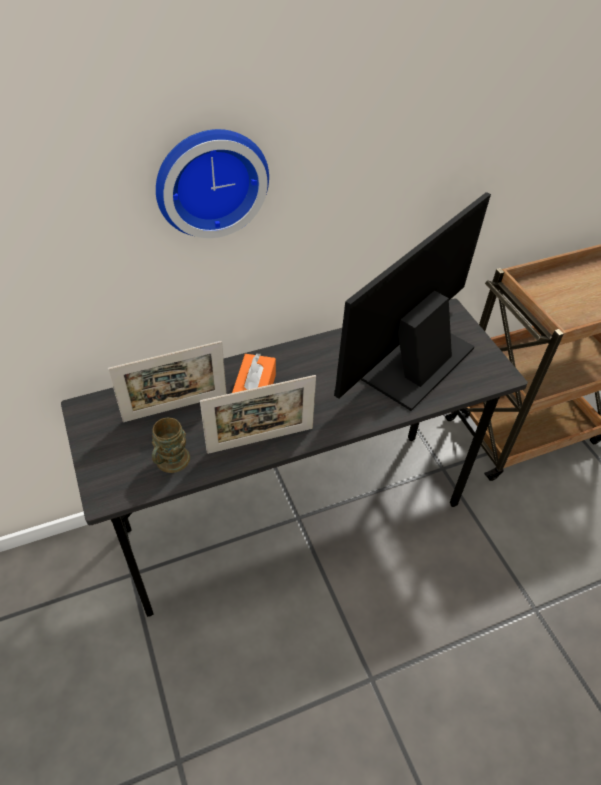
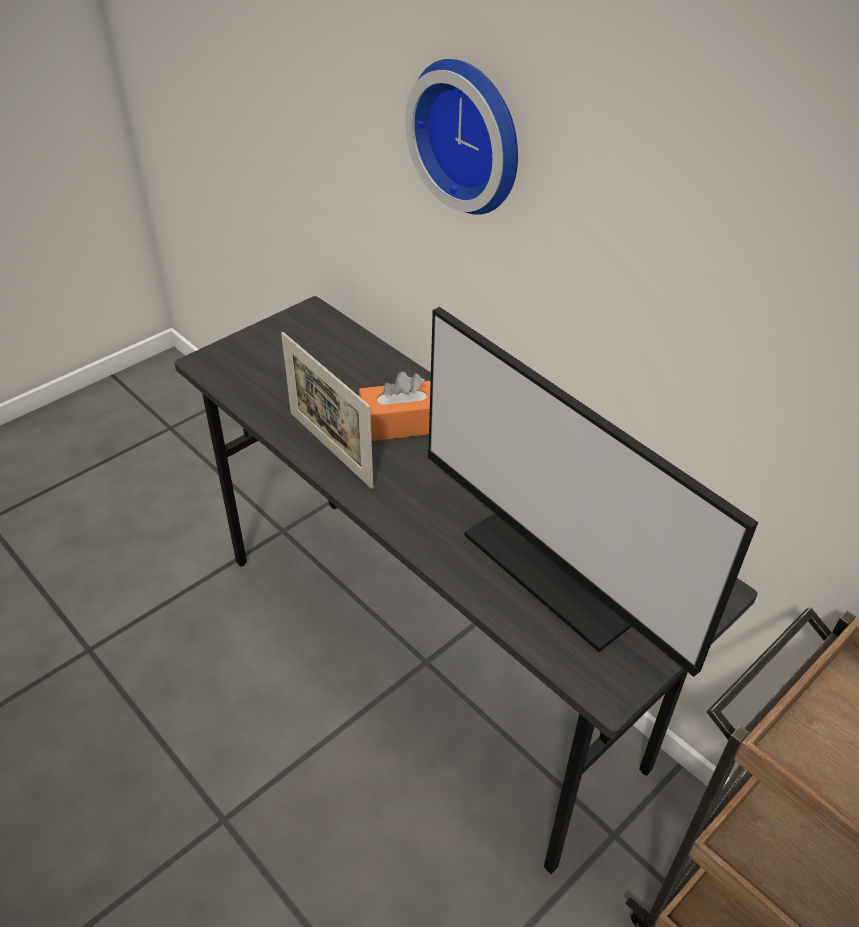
camera: 70 degrees right, 5 degrees down
picture frame [108,341,227,422] -> none
brown mug [152,418,190,473] -> none
monitor [334,192,491,411] -> monitor turned 150 degrees counterclockwise [428,307,758,677]

